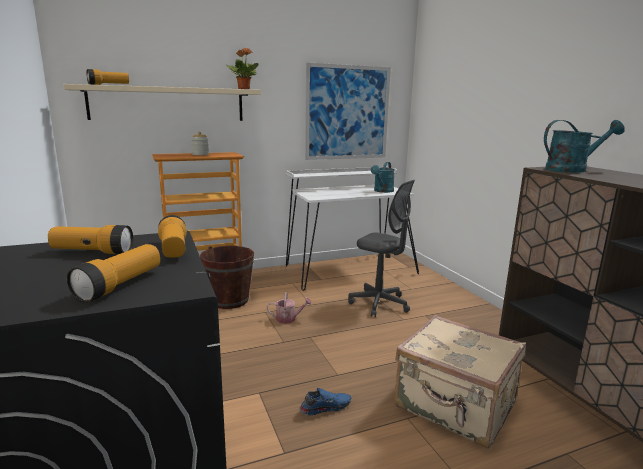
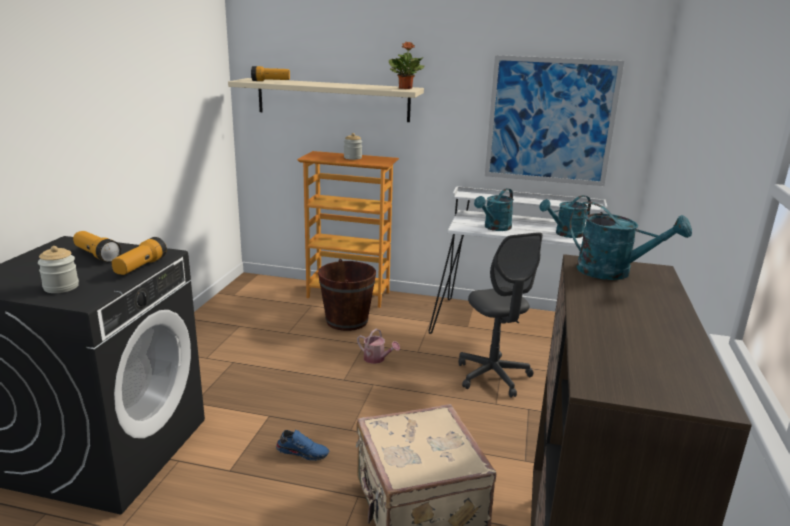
camera: 35 degrees right, 5 degrees up
flashlight [67,244,160,303] -> jar [38,246,79,293]
none -> turquoise watering can [474,188,514,231]

